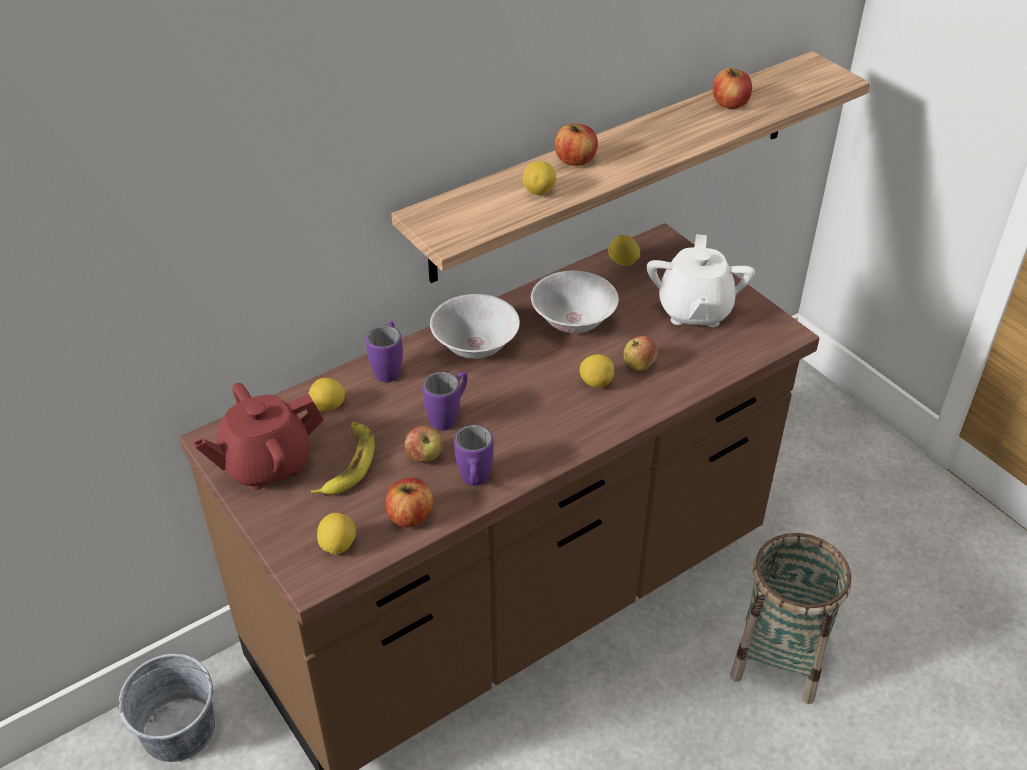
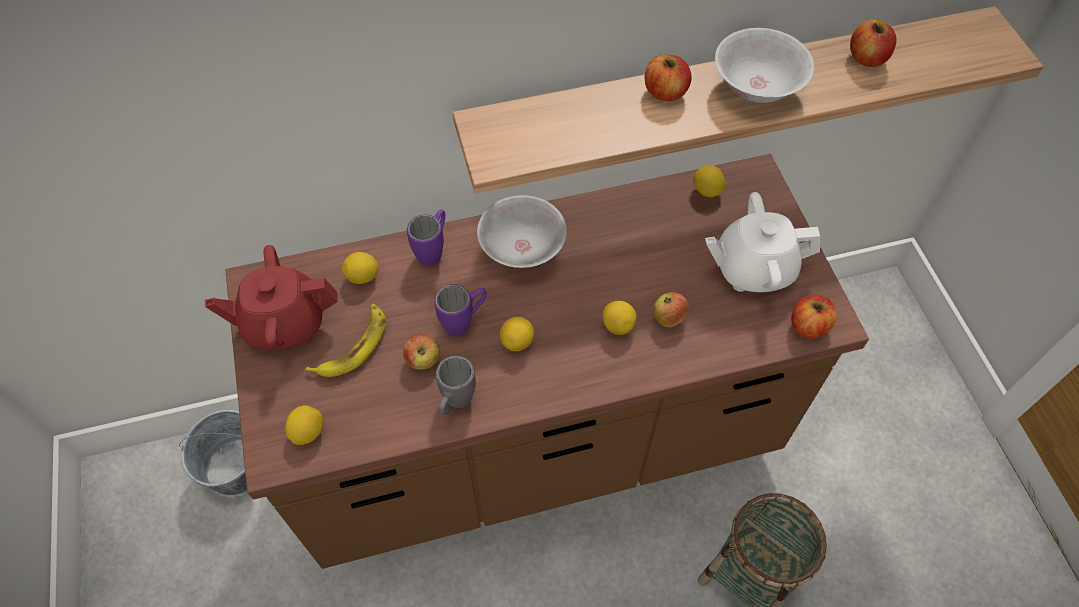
camera: 20 degrees right, 15 degrees up
apple [385,478,433,528] -> apple moved to [791,295,837,339]
purple mug [454,425,494,486] -> grey mug [436,356,476,415]
lemon [523,161,556,195] -> lemon moved to [500,317,534,351]
white bowl [531,271,619,333] -> white bowl moved to [715,28,814,103]
white teapot [647,234,755,327] -> white teapot turned 60 degrees clockwise [705,192,820,292]

